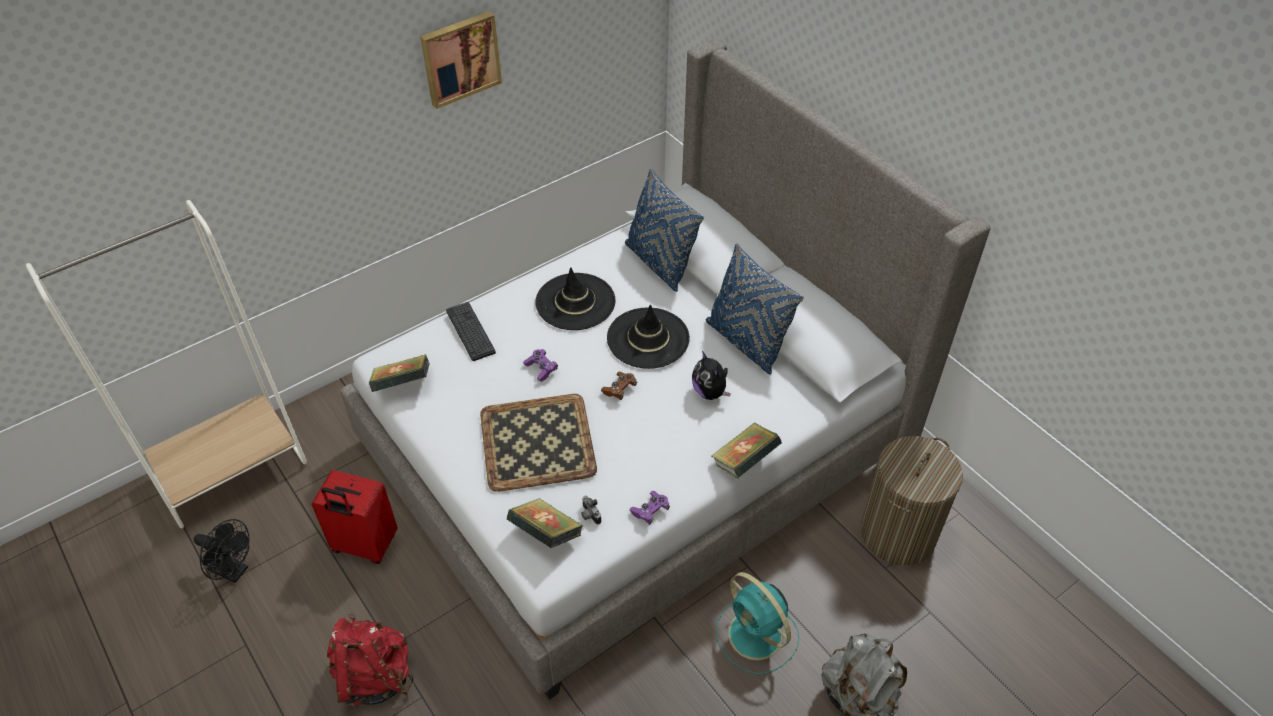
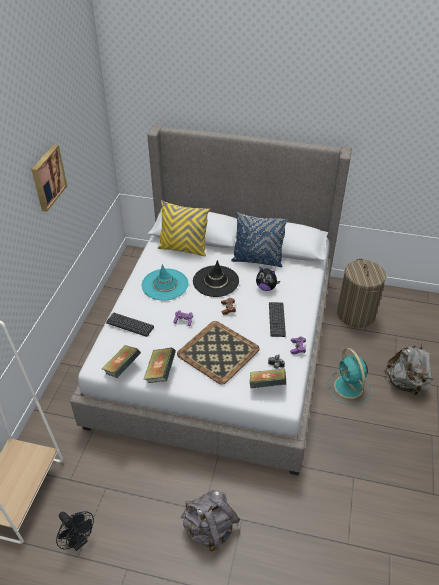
camera: 40 degrees left, 5 degrees down
black fan [193,519,250,583] -> black fan turned 60 degrees clockwise [56,511,94,551]
red suitcase [311,470,398,564] -> none
red backpack [327,614,414,707] -> grey backpack [181,490,240,551]
black hat [535,267,616,330] -> turquoise hat [142,264,188,300]
blue pillow [625,168,704,292] -> yellow pillow [158,200,210,256]
book [711,423,782,478] -> book moved to [144,347,176,383]
turquoise fan [716,572,799,674] -> turquoise fan turned 60 degrees clockwise [328,348,372,405]
none -> keyboard [269,302,286,337]

